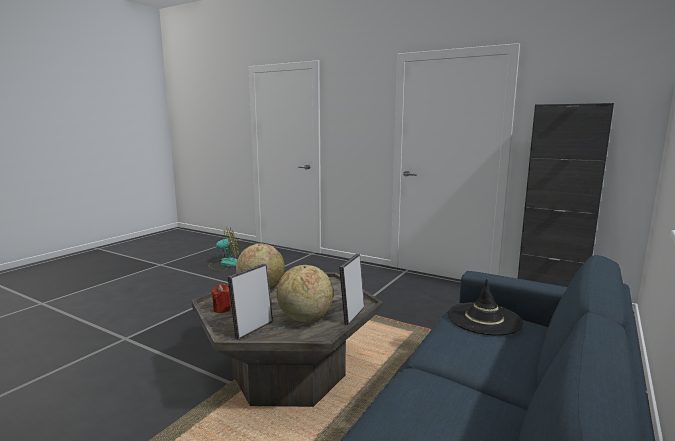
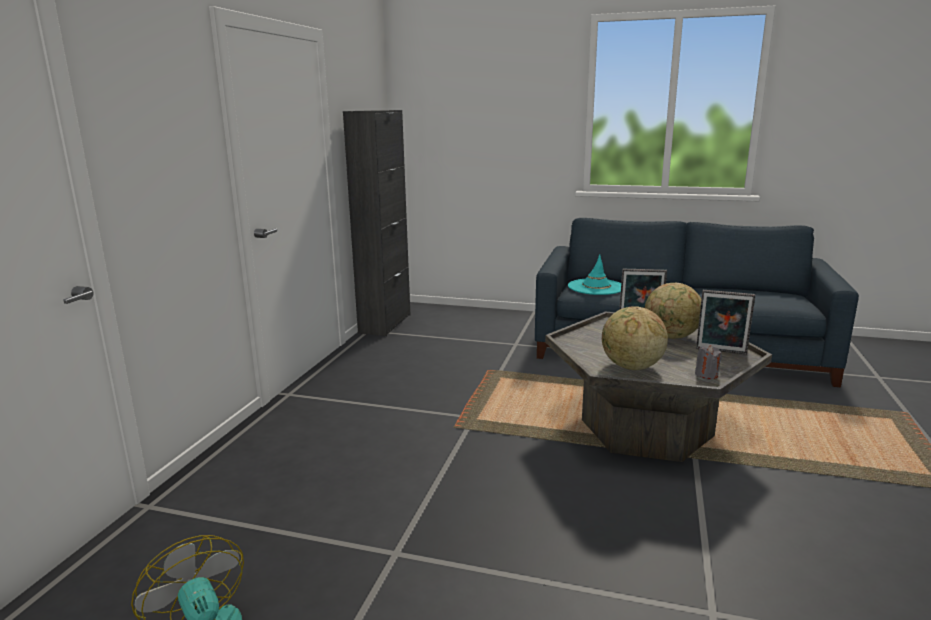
camera: 105 degrees left, 5 degrees up
red candle [211,284,231,313] -> grey candle [695,345,722,379]
black hat [448,279,523,336] -> turquoise hat [568,254,621,295]

